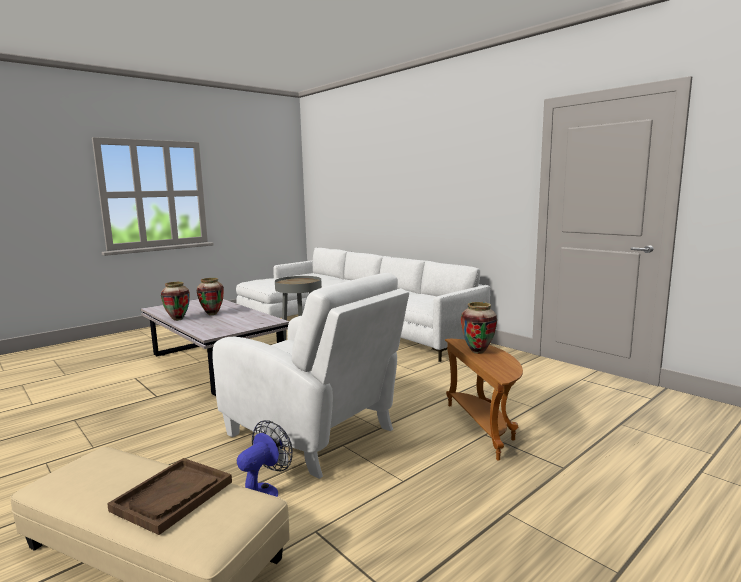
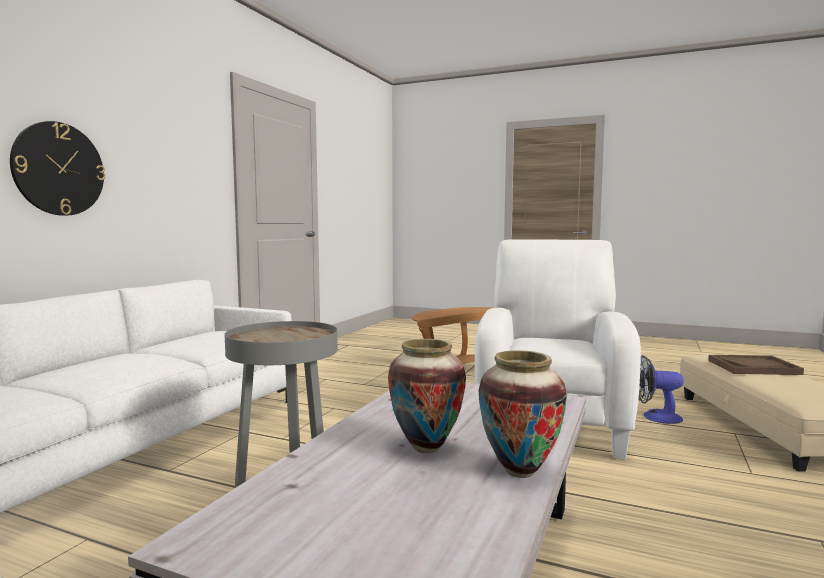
camera: 115 degrees left, 5 degrees down
vase [461,302,497,354] -> none
none -> wall clock [10,121,106,216]

